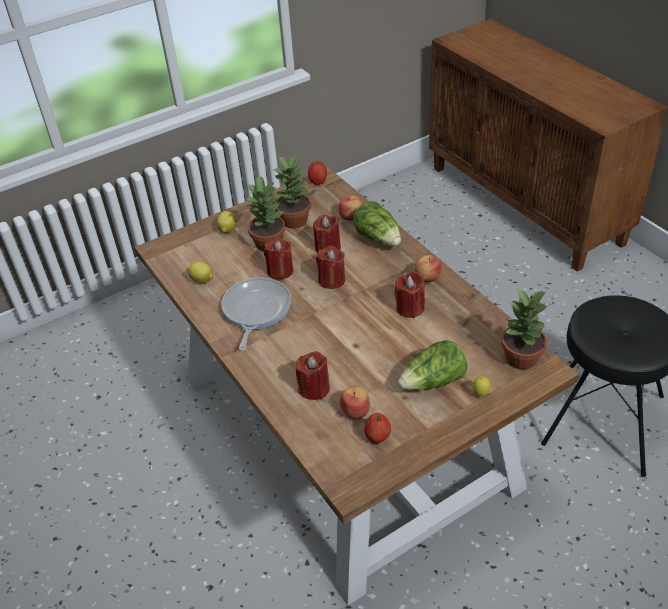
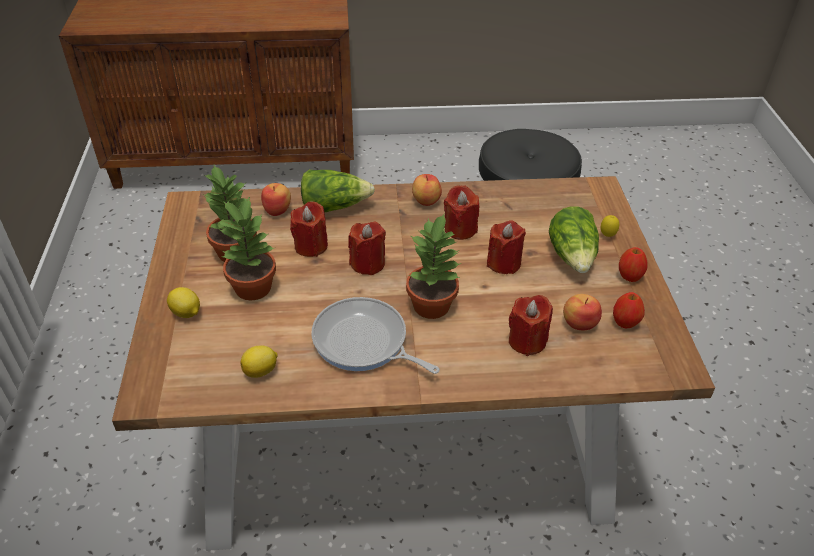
camera: 65 degrees left, 0 degrees up
red candle [264,237,293,279] -> red candle moved to [487,220,526,274]
apple [308,160,327,185] -> apple moved to [619,247,648,282]
potted plant [501,289,548,370] -> potted plant moved to [406,214,461,319]

